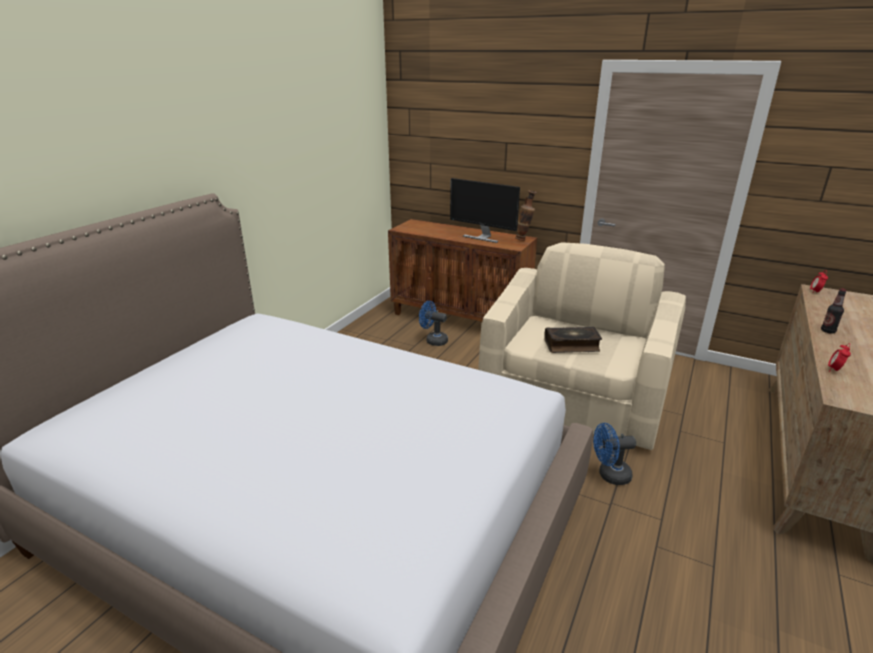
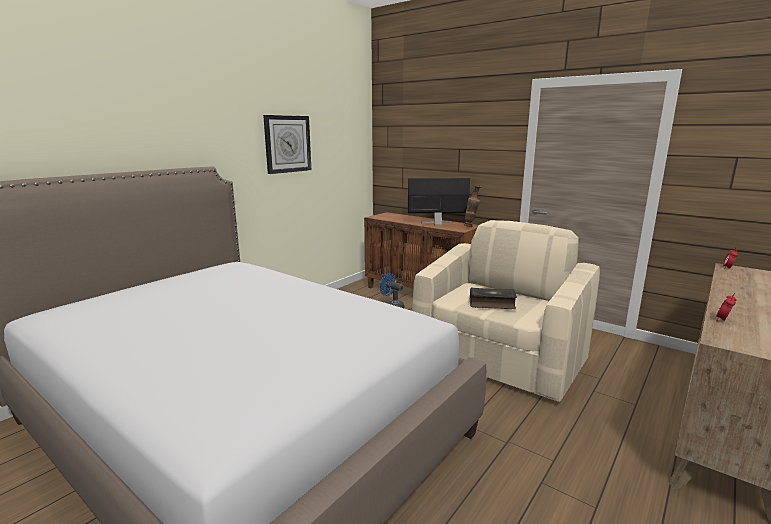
camera: 10 degrees right, 10 degrees down
monitor [450,178,520,243] -> monitor turned 135 degrees clockwise [408,178,470,225]
blue fan [593,423,636,485] -> none
bottle [821,288,847,334] -> none
none -> wall clock [263,115,311,174]

